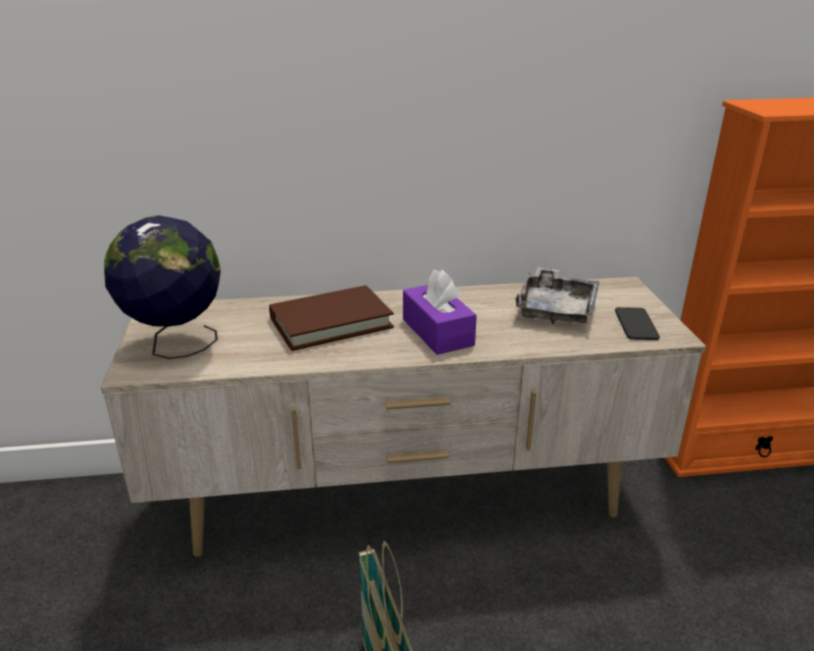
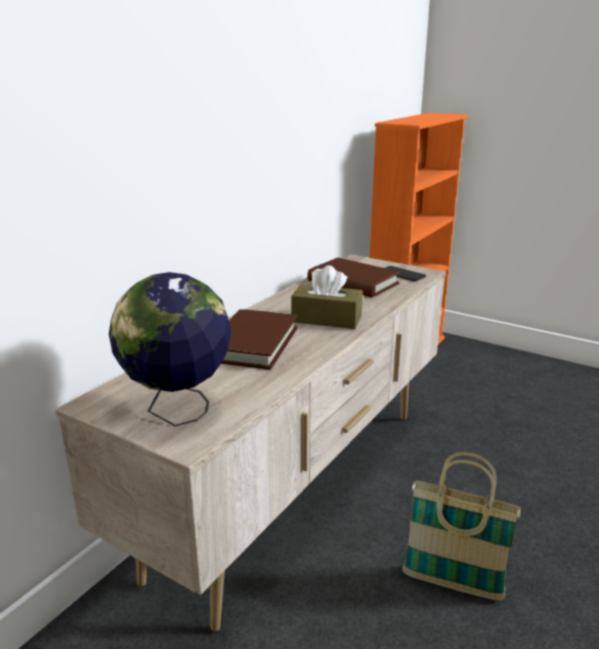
camera: 50 degrees left, 5 degrees down
purple tissue box [403,269,477,355] -> brown tissue box [291,265,363,329]
grey tray [515,266,600,324] -> brown book [307,258,400,297]

